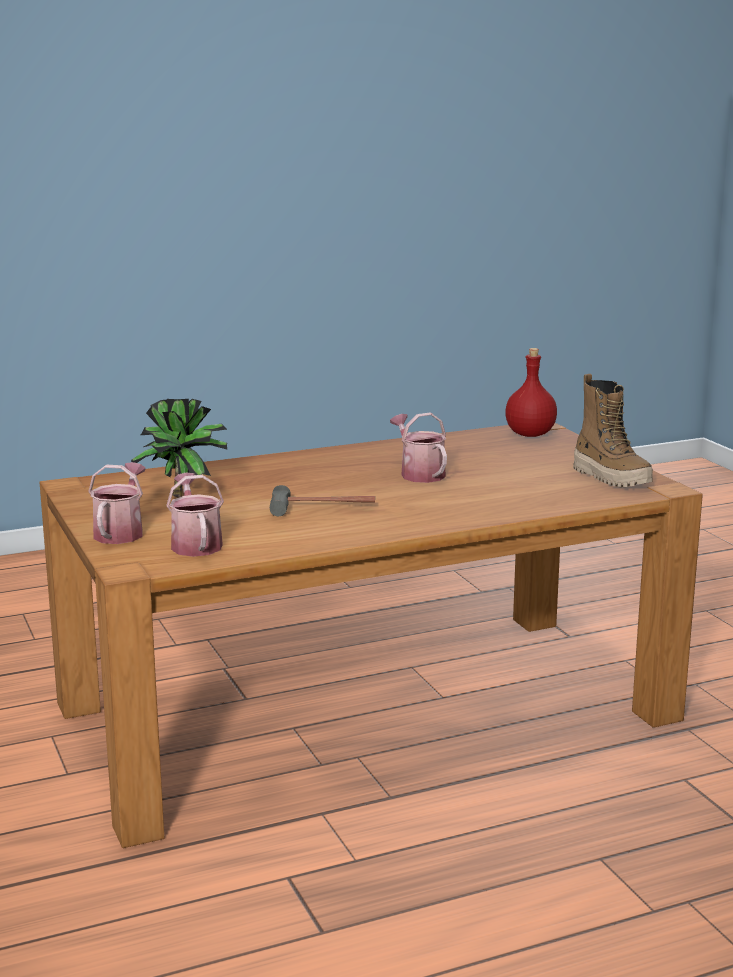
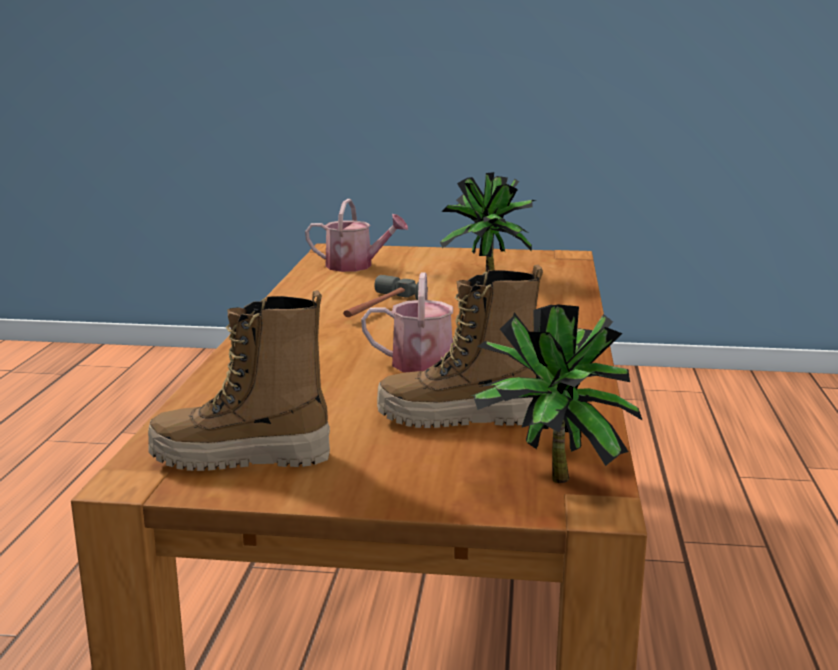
camera: 120 degrees right, 0 degrees up
watering can [88,462,146,544] -> none
red bottle [505,348,557,437] -> potted plant [471,304,643,483]
none -> boot [377,265,543,428]

